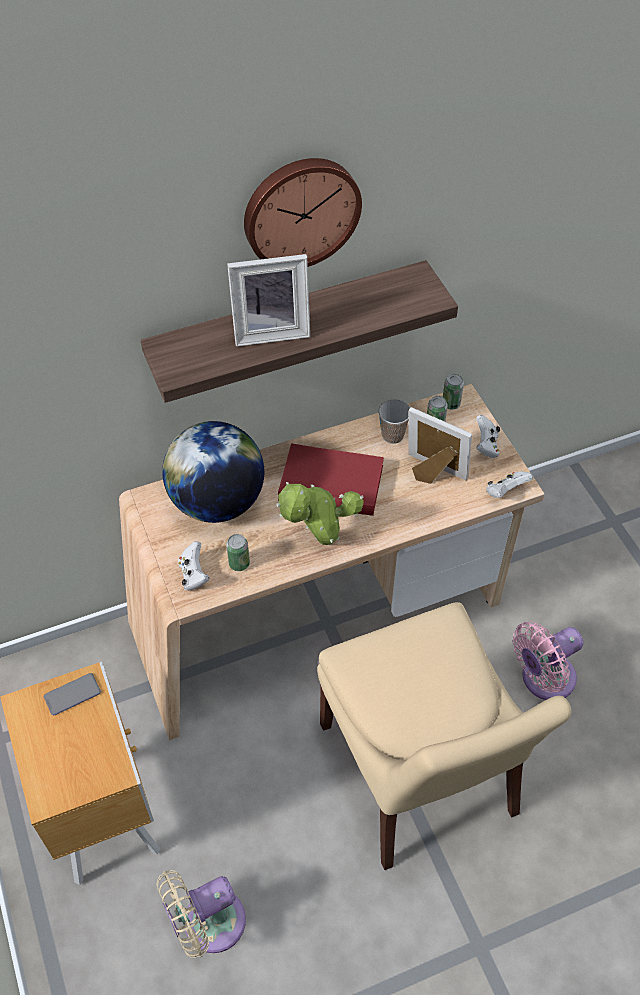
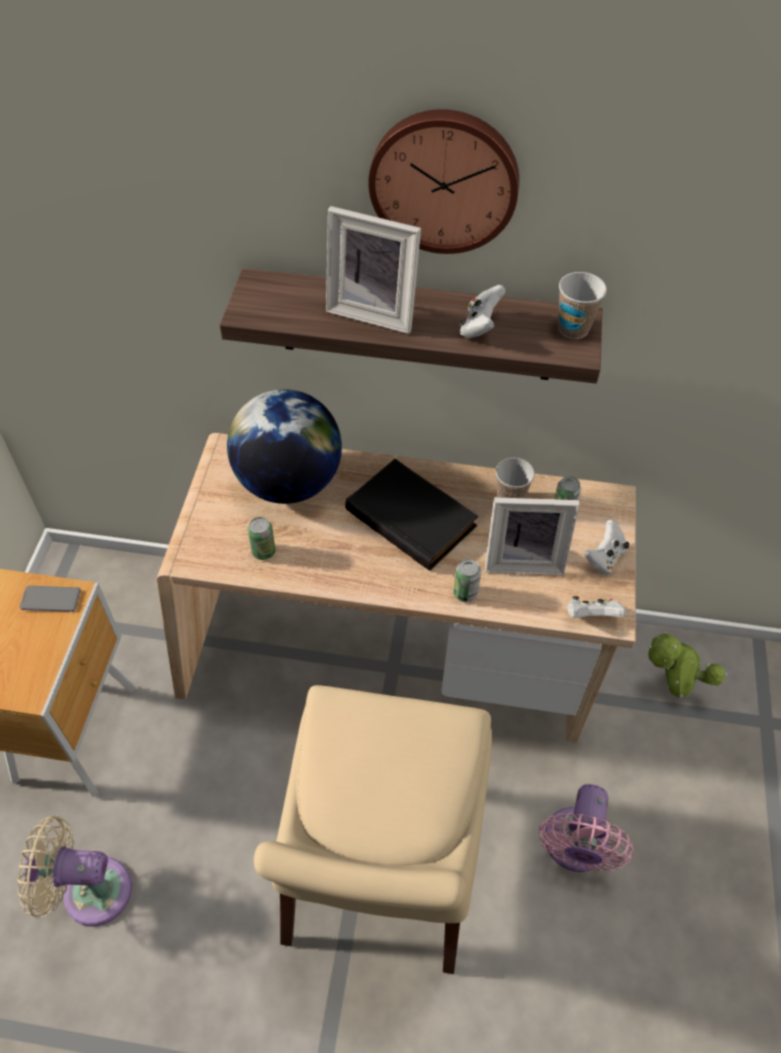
camera: 30 degrees right, 0 degrees up
white game controller [178,541,210,591] -> white game controller moved to [460,285,506,338]
potted plant [276,482,364,545] -> potted plant moved to [646,631,727,698]
red book [278,443,384,516] -> black book [345,459,478,571]
picture frame [408,407,472,484] -> picture frame turned 120 degrees clockwise [485,497,580,575]
can [443,374,464,410] -> can moved to [453,559,481,602]
pink fan [513,621,584,700] -> pink fan turned 75 degrees counterclockwise [539,784,634,872]
none -> cup [558,272,607,339]

